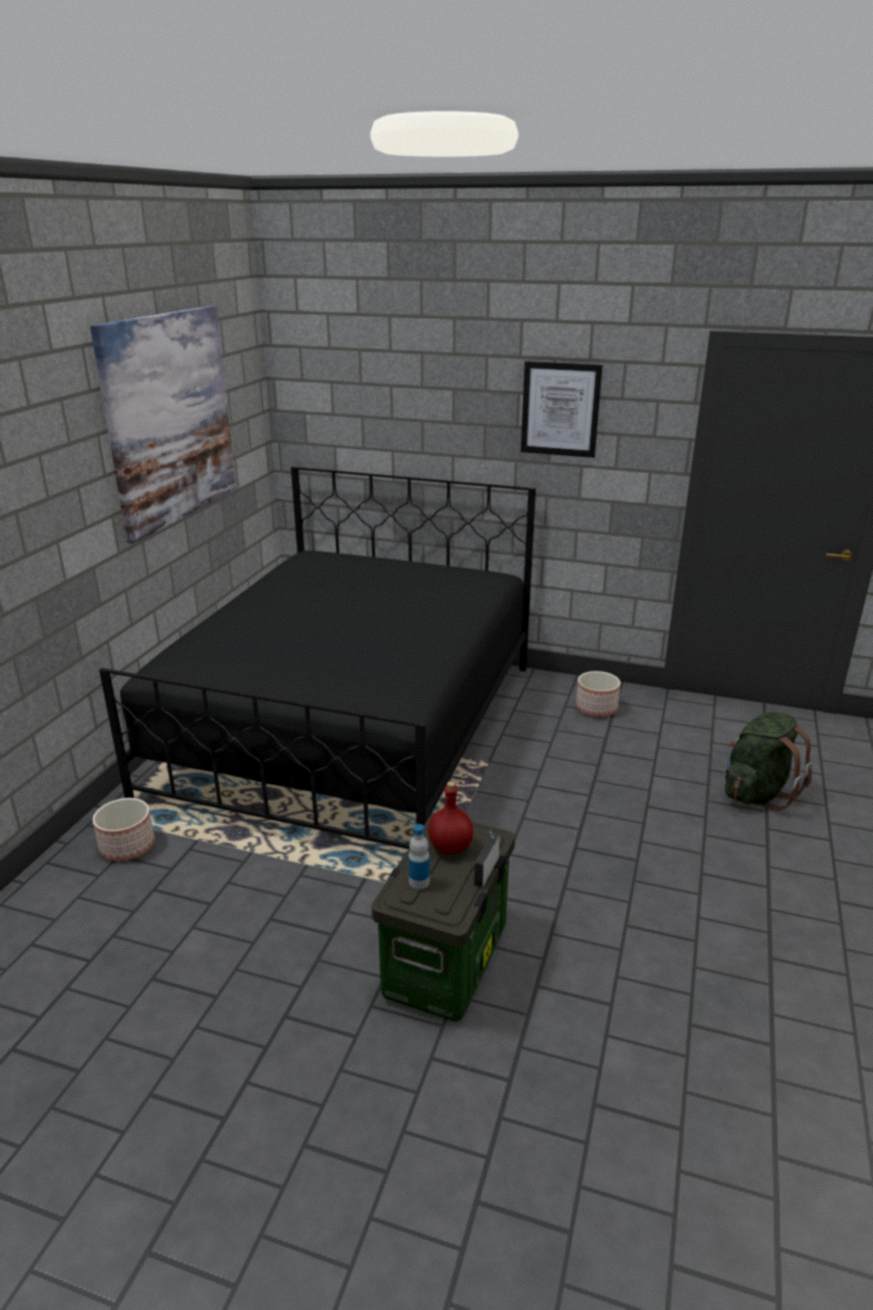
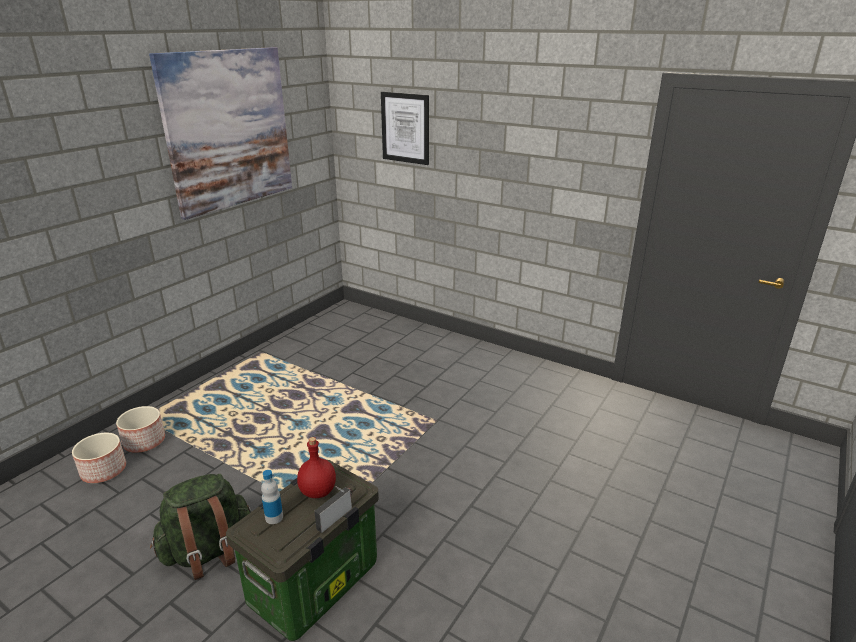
camera: 15 degrees right, 0 degrees up
black bed [99,467,536,849] -> none
picture [521,361,603,458] -> picture moved to [381,92,429,165]
planter [576,671,621,717] -> planter moved to [72,433,126,483]
green backpack [725,712,813,811] -> green backpack moved to [150,474,252,580]

